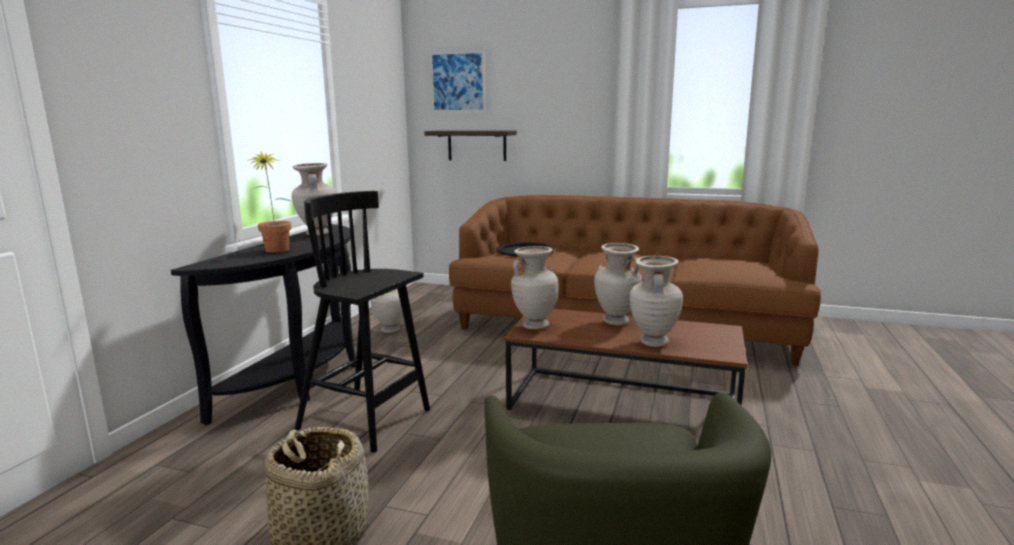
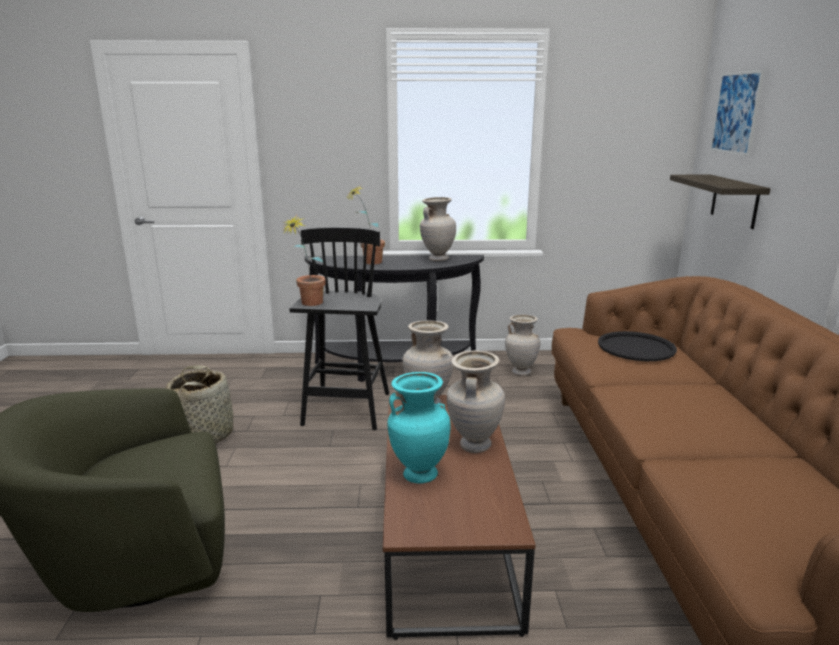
camera: 70 degrees right, 5 degrees up
beige vase [629,256,683,347] -> turquoise vase [387,372,451,483]
none -> potted plant [282,215,326,306]

